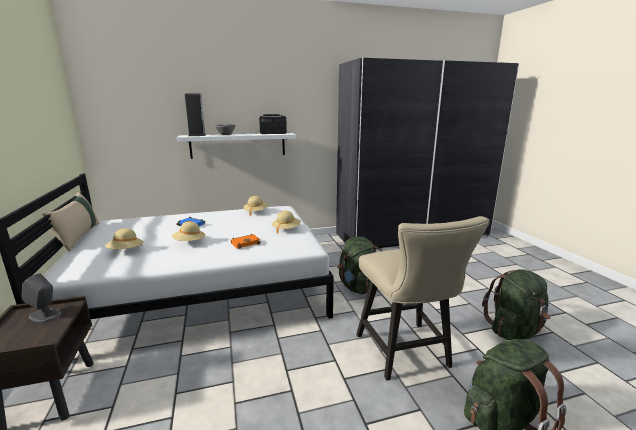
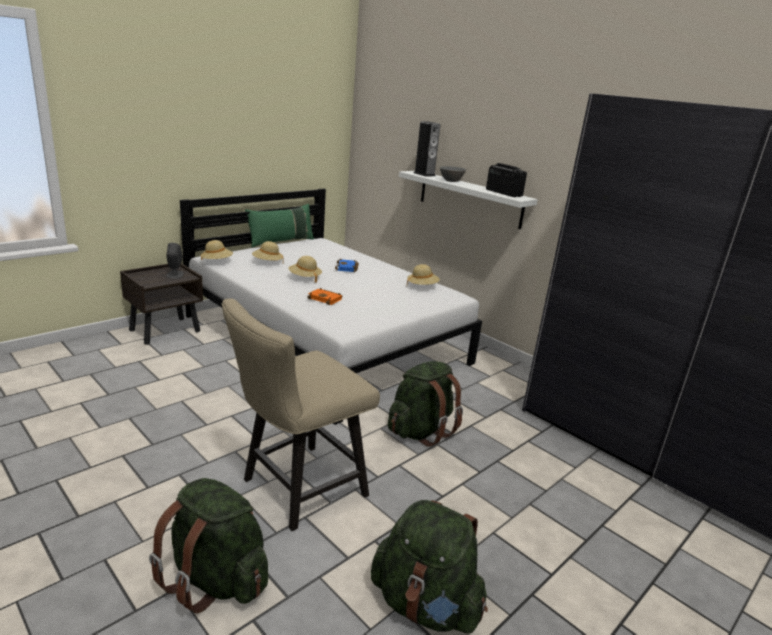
camera: 60 degrees right, 5 degrees up
beige pillow [42,192,99,252] -> green pillow [245,204,314,248]
beige hat [272,211,301,234] -> beige hat moved to [201,240,233,261]

